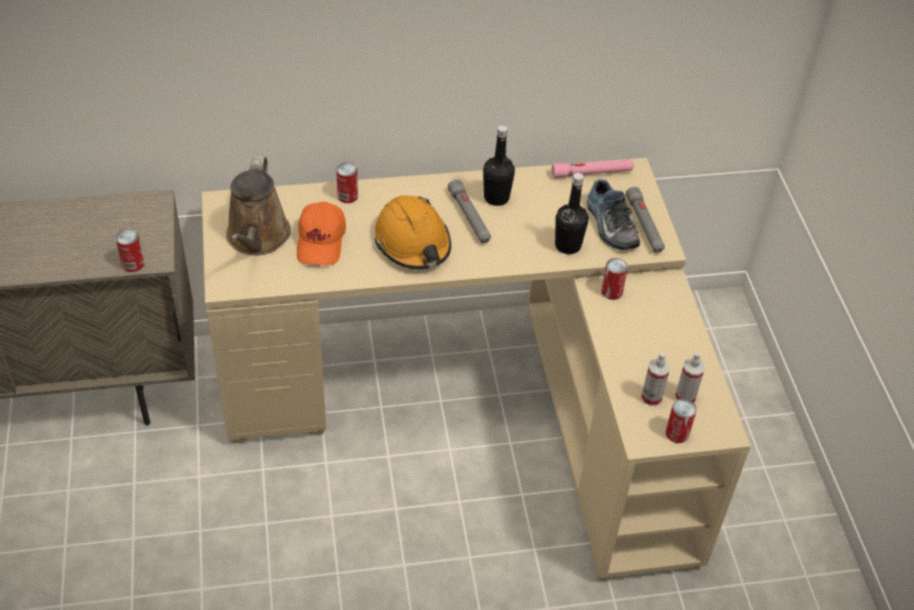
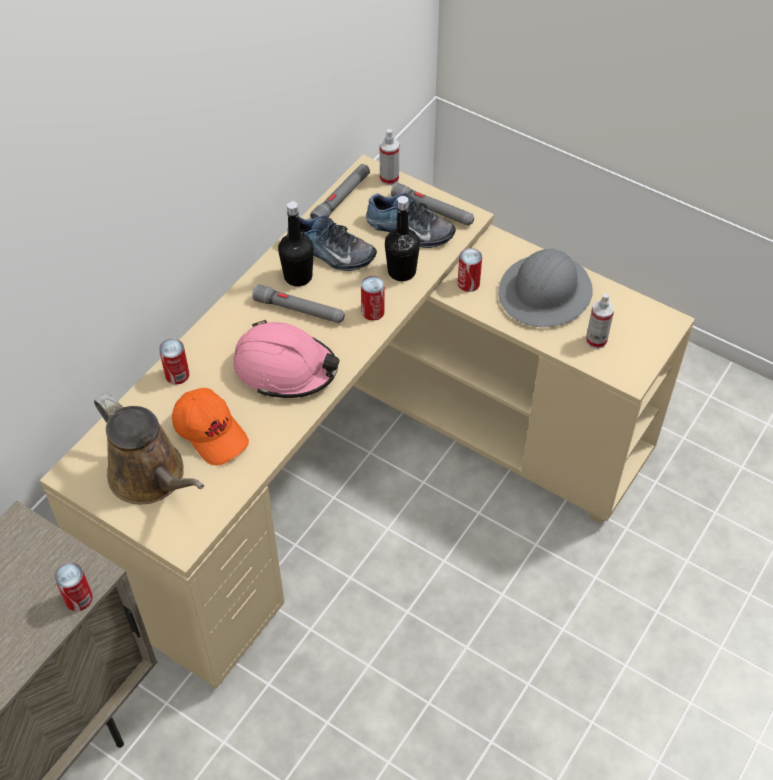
camera: 45 degrees left, 5 degrees up
orange hard hat [375,195,451,269] -> pink hard hat [233,320,340,398]
pink flashlight [552,159,634,178] -> grey flashlight [310,164,370,219]
can [666,399,697,443] -> can moved to [361,276,385,321]
spray bottle [675,352,705,403] -> spray bottle moved to [380,129,399,185]
none -> shoe [287,215,377,271]
none -> grey hard hat [498,249,593,327]

